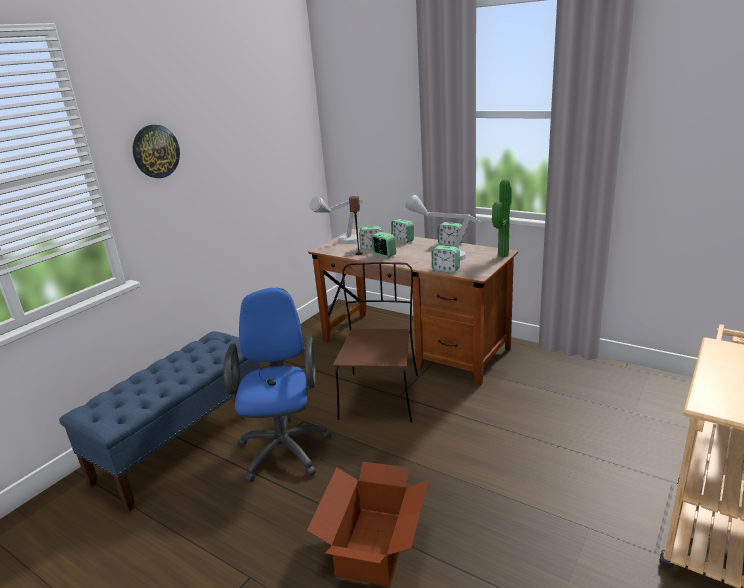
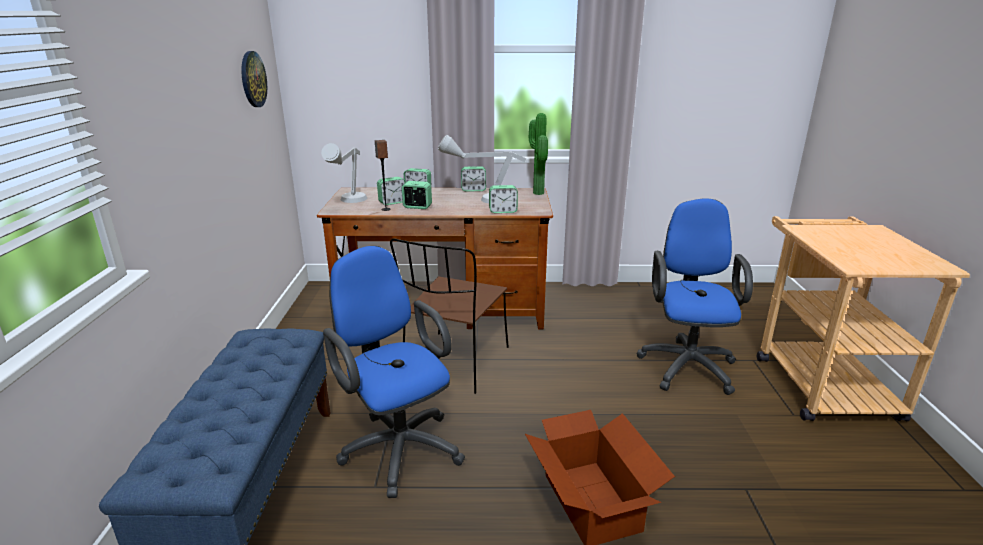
camera: 35 degrees left, 0 degrees up
wall clock [133,125,180,178] -> wall clock moved to [241,51,267,107]
brown chair [333,262,418,423] -> brown chair turned 135 degrees counterclockwise [390,238,509,394]
none -> blue office chair [636,199,753,395]

